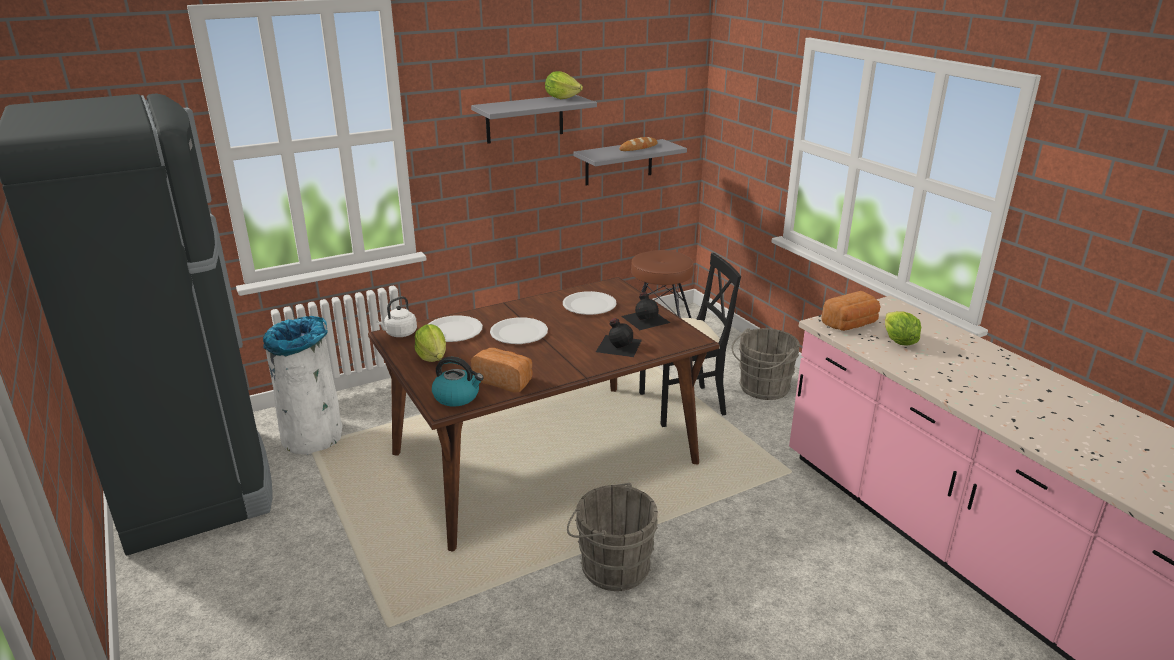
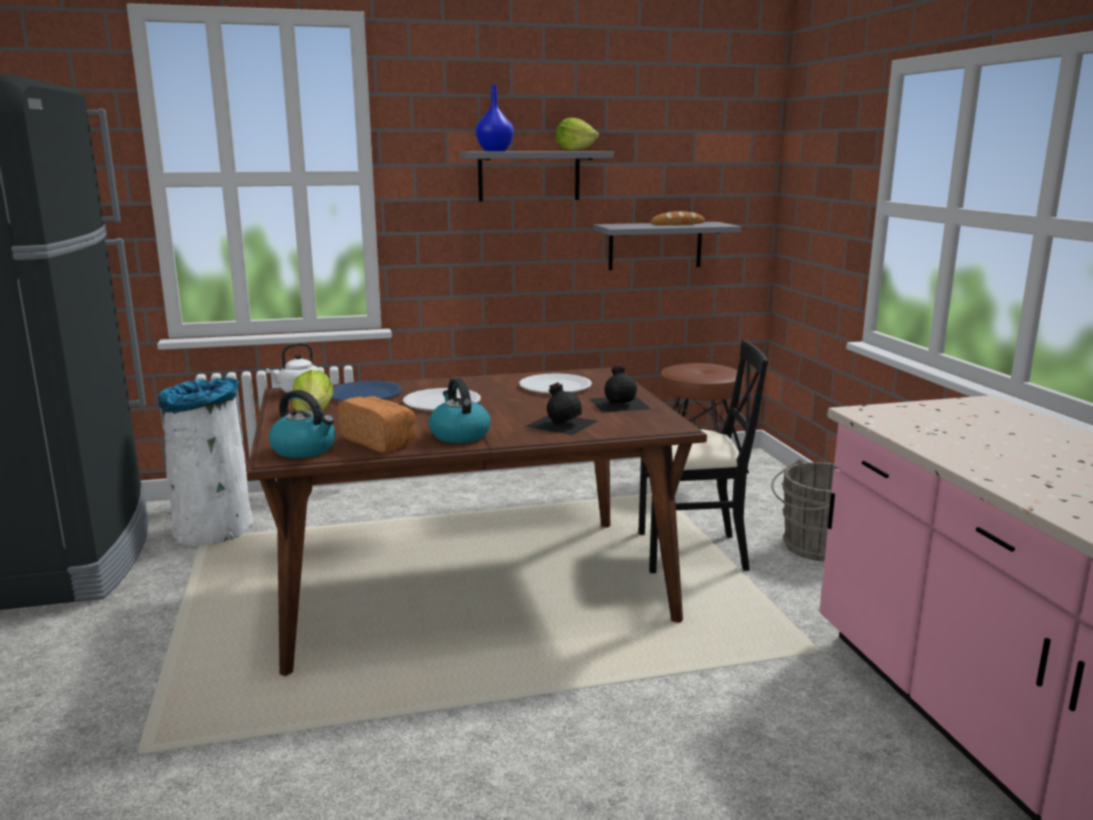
camera: 15 degrees right, 10 degrees down
white plate [429,315,483,342] -> blue plate [331,381,402,401]
grey bucket [567,483,658,591] -> none
bread [821,291,880,331] -> none
lettuce [885,311,921,346] -> none
none -> kettle [429,378,491,443]
none -> blue vase [476,85,514,151]

